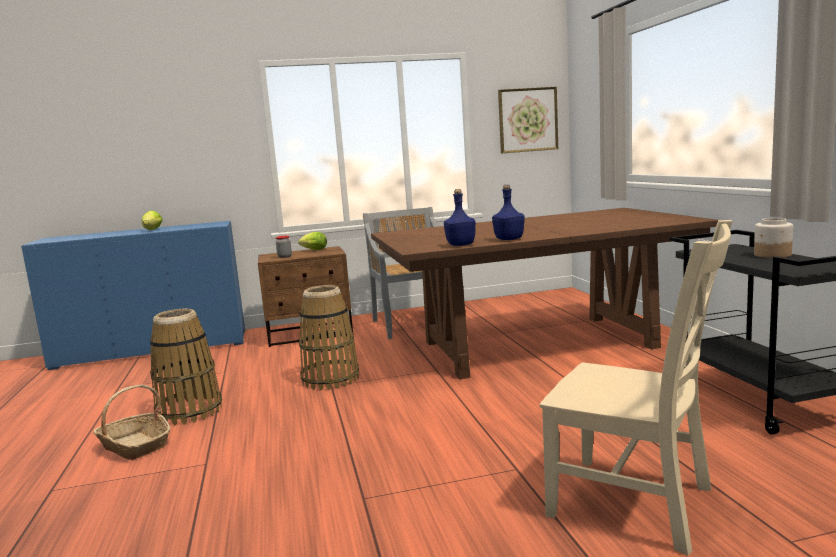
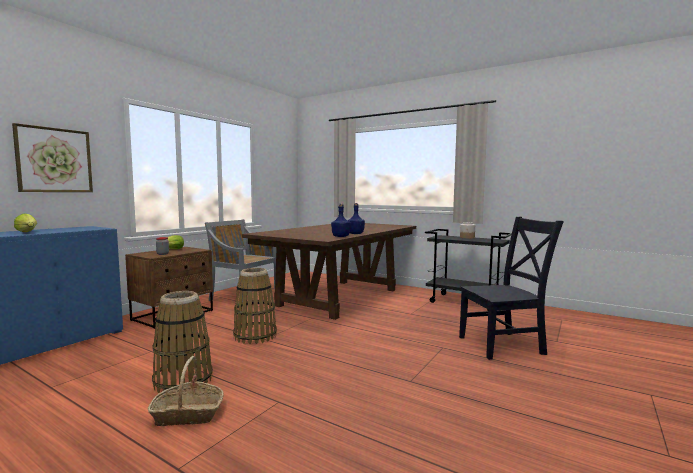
camera: 45 degrees left, 5 degrees down
picture [498,87,558,153] -> picture moved to [12,123,93,192]
beige chair [540,220,733,556] -> black chair [459,217,564,360]

